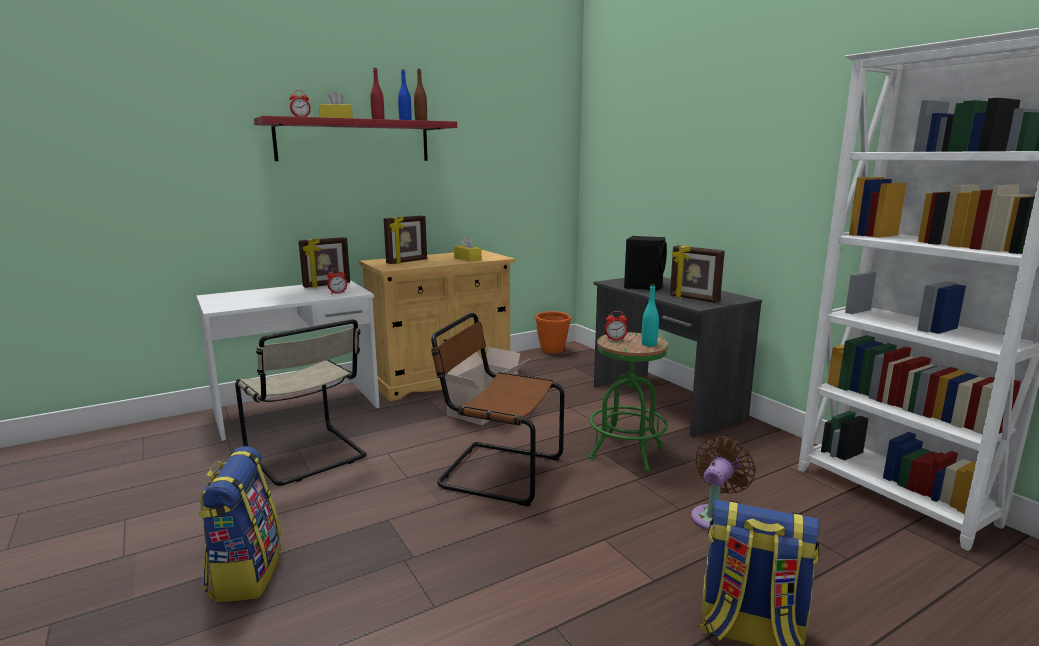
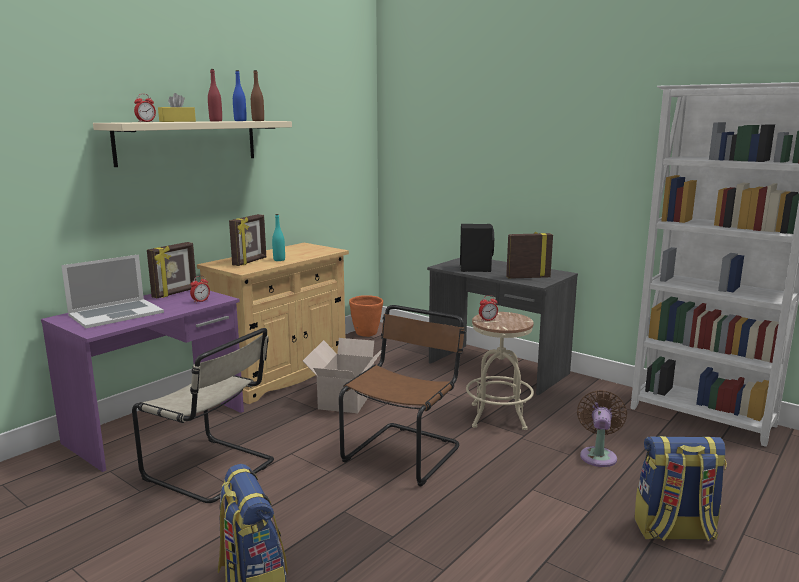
camera: 20 degrees left, 0 degrees up
white desk [196,280,380,441] -> purple desk [41,290,244,472]
red shelf [254,116,457,161] -> beige shelf [93,121,292,167]
brown chair [431,313,564,506] -> brown chair turned 120 degrees clockwise [339,305,465,486]
yellow tissue box [454,236,482,262] -> none
green stool [589,332,668,472] -> beige stool [466,312,534,430]
turquoise bottle [642,284,659,347] -> turquoise bottle moved to [272,214,285,261]
picture frame [670,246,725,303] -> picture frame turned 150 degrees clockwise [506,231,553,279]
none -> laptop [61,254,164,328]

